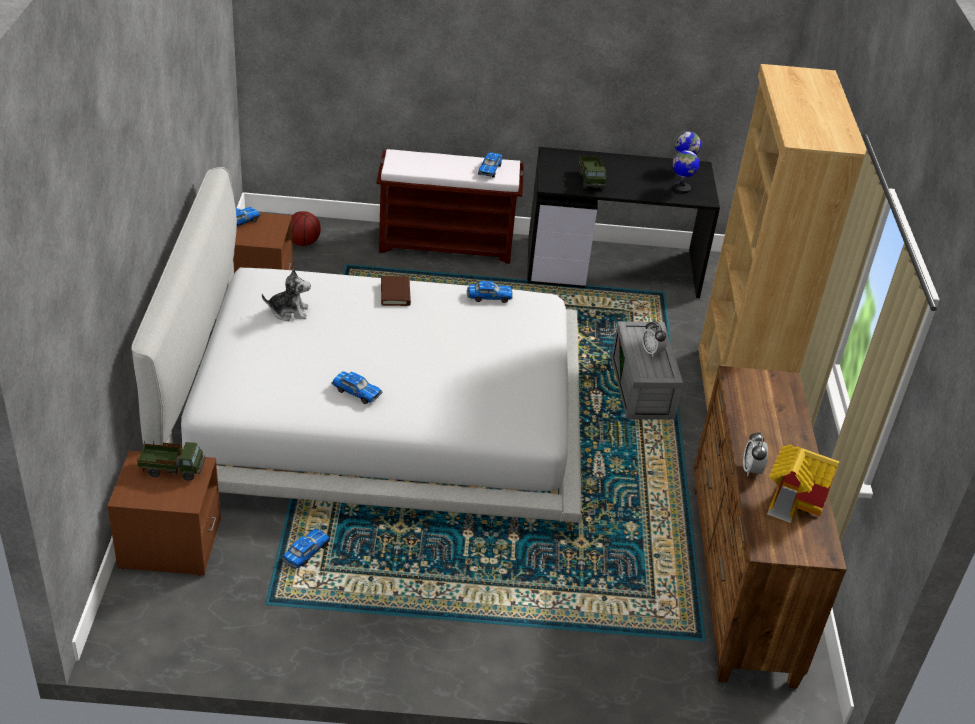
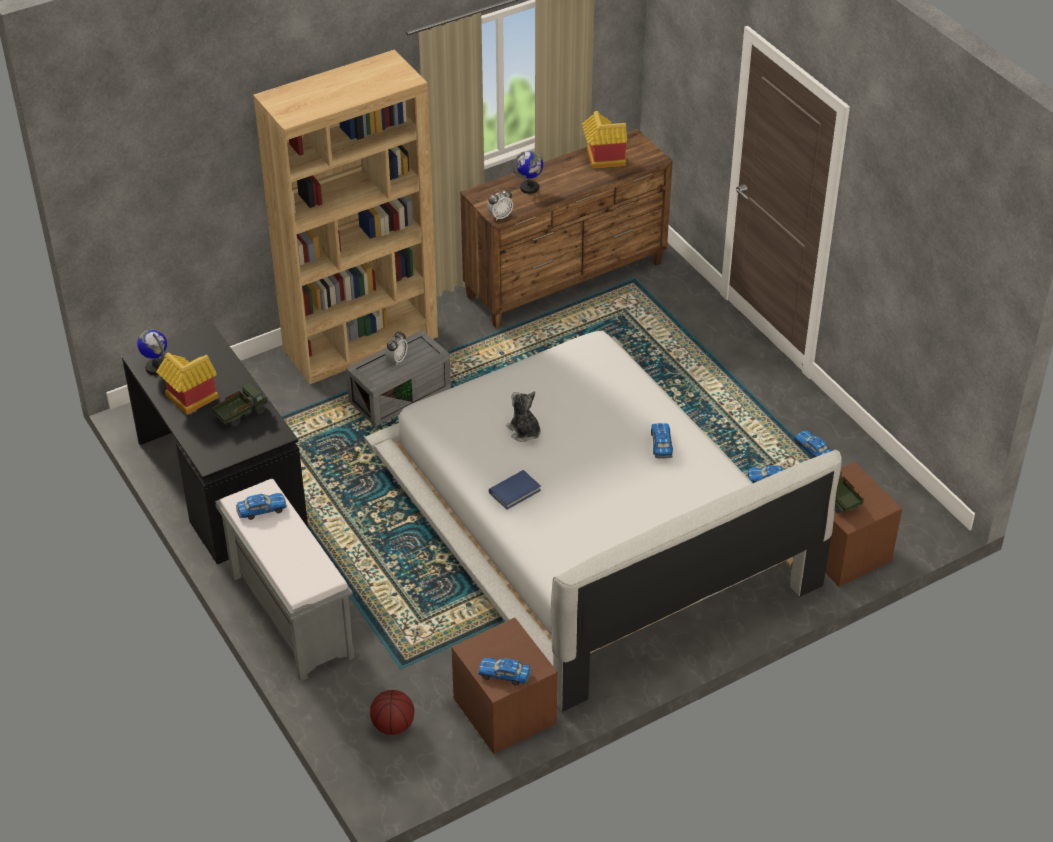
camera: 120 degrees left, 5 degrees up
plush toy [262,268,311,321] -> plush toy moved to [506,391,541,442]
brown bench [376,149,524,264] -> grey bench [215,479,355,681]
brown book [381,276,411,306] -> blue book [489,470,541,510]
toy car [467,281,513,303] -> toy car moved to [794,430,832,458]
globe [672,146,699,194] -> globe moved to [513,151,543,194]
alarm clock [743,432,768,476] -> alarm clock moved to [487,188,513,221]
none -> toy house [156,353,219,415]

